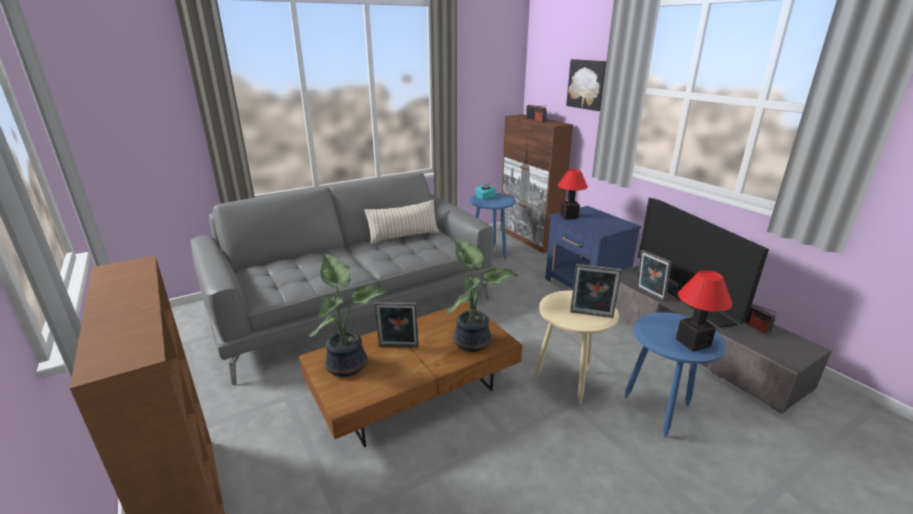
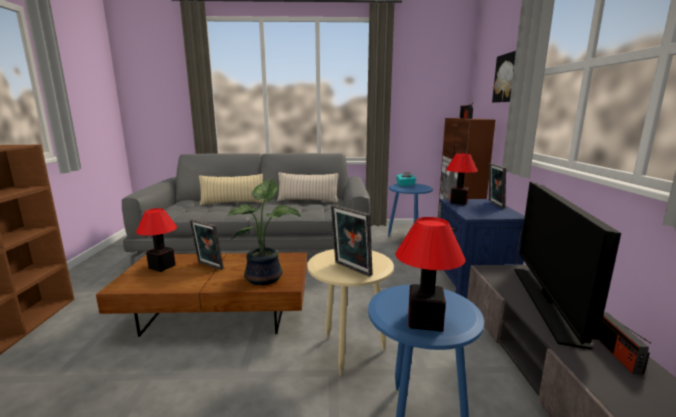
camera: 30 degrees right, 10 degrees down
potted plant [309,254,388,377] -> table lamp [136,208,177,272]
picture frame [636,250,671,301] -> picture frame moved to [489,163,506,209]
none -> beige pillow [199,174,265,205]

